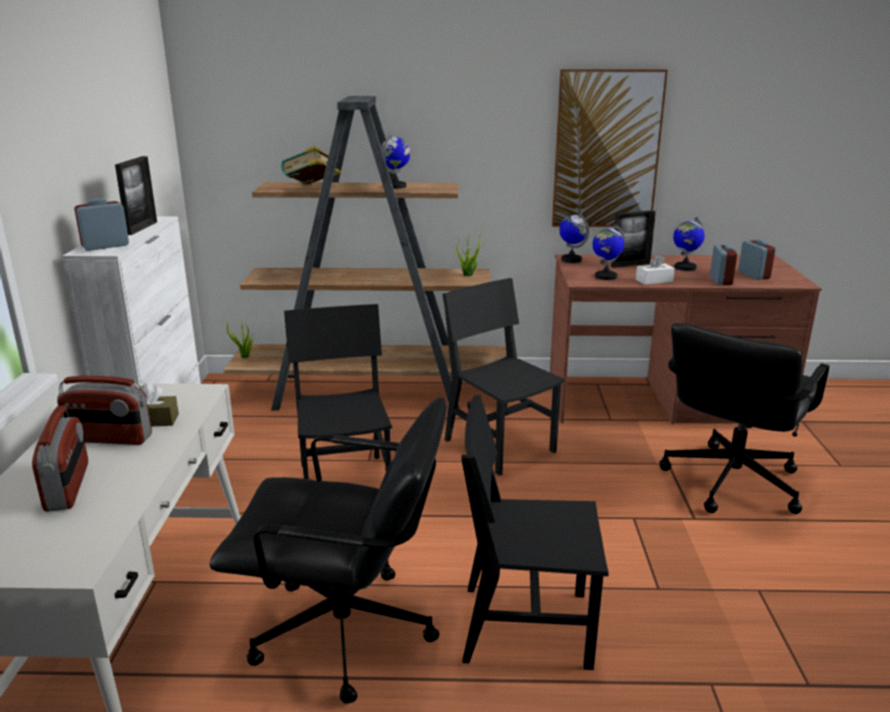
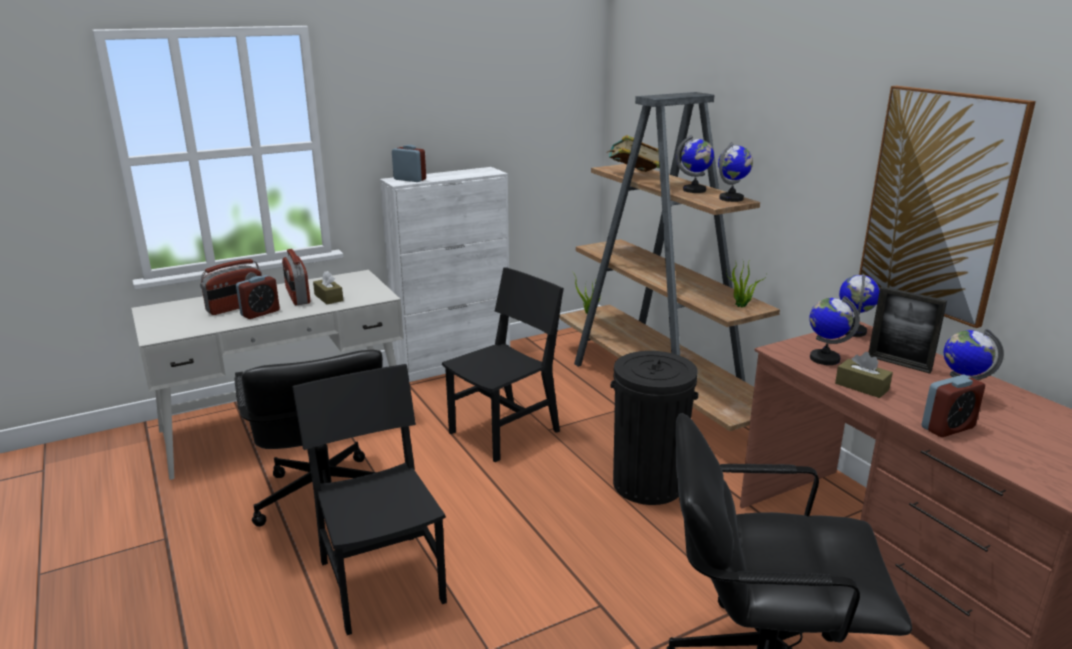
camera: 60 degrees right, 0 degrees up
picture frame [115,156,157,235] -> none
black chair [442,278,565,476] -> black trash can [610,351,698,505]
white tissue box [636,254,675,285] -> brown tissue box [835,352,893,398]
alarm clock [738,240,775,280] -> alarm clock moved to [236,275,280,319]
none -> globe [718,142,753,202]

